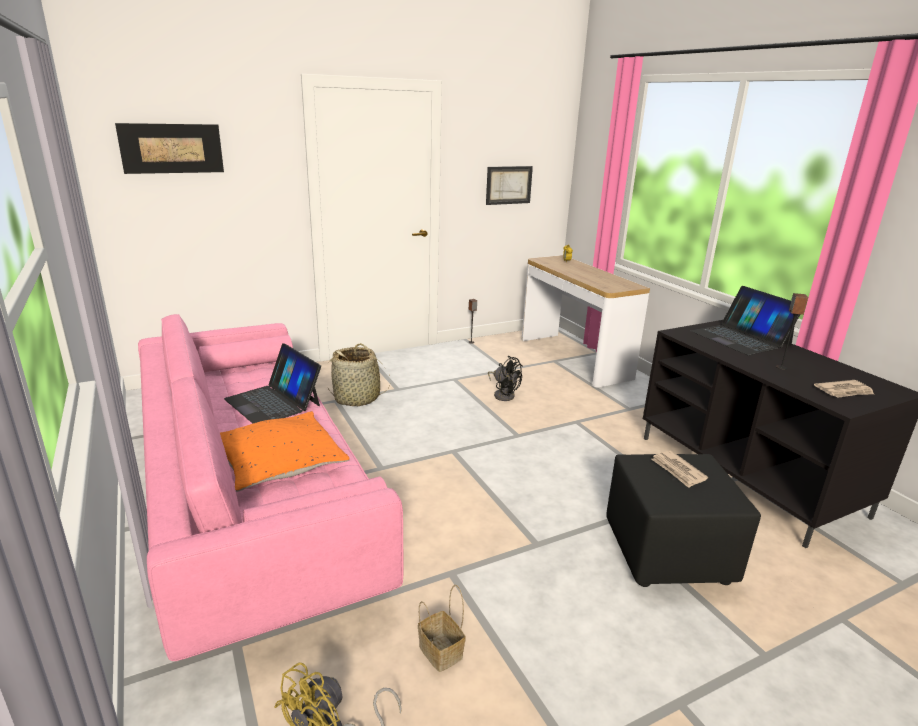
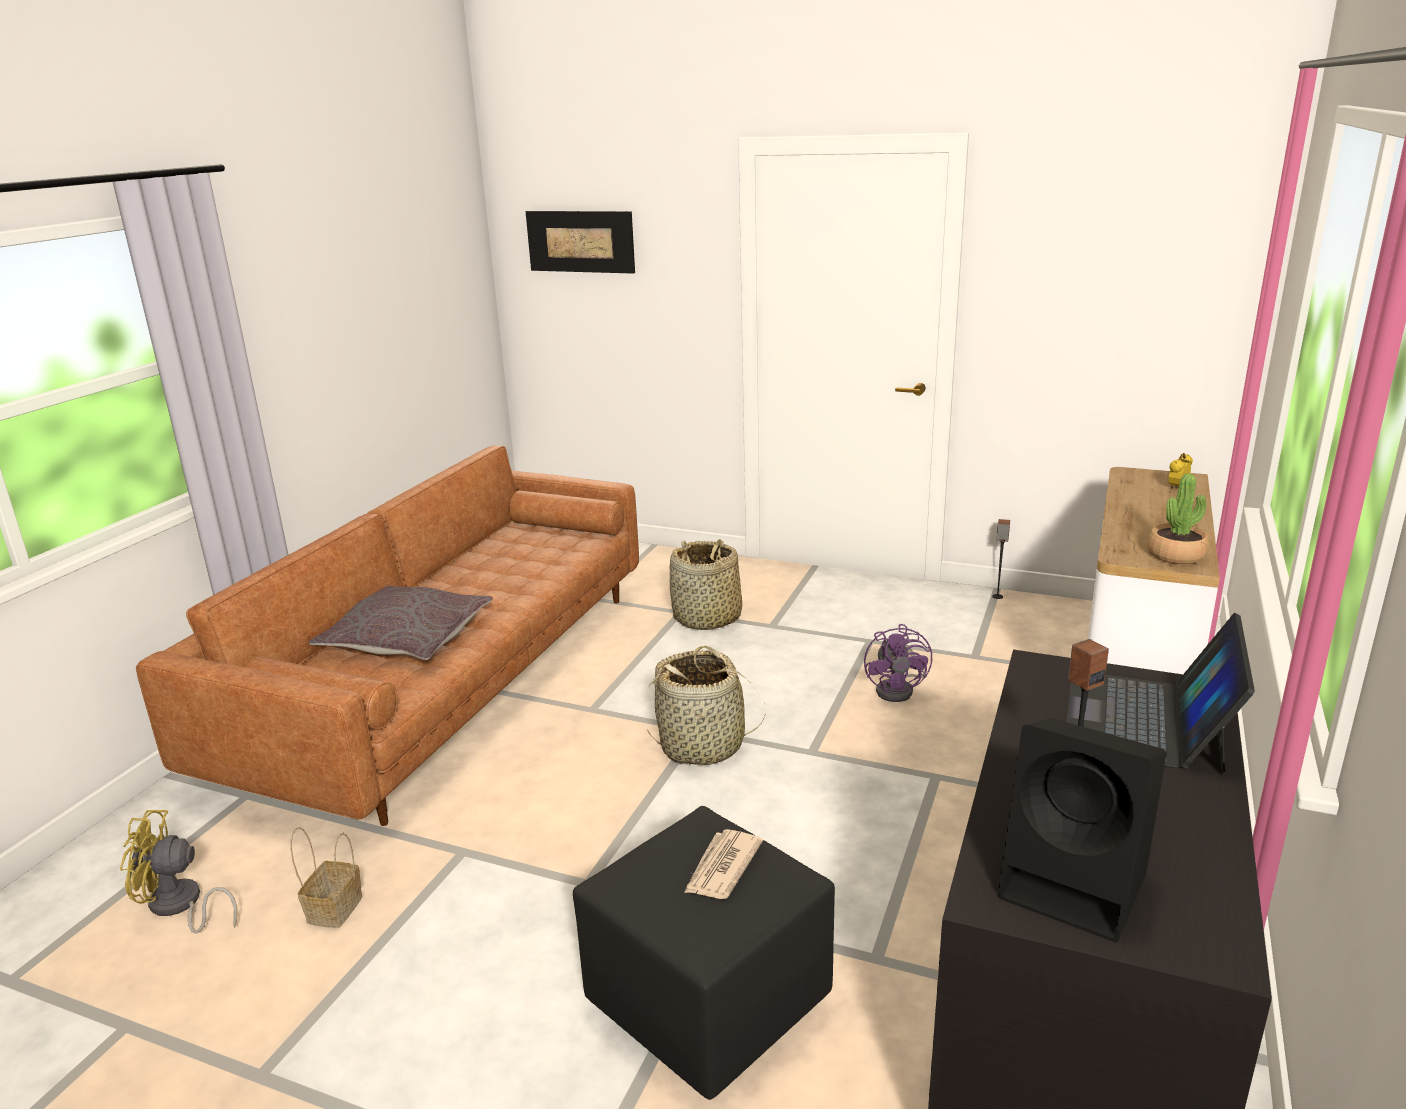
camera: 50 degrees right, 0 degrees up
pink sofa [138,314,403,661] -> brown sofa [136,445,639,826]
orange pillow [220,411,350,492] -> grey pillow [309,585,493,660]
laptop [224,343,321,423] -> none
picture [486,166,533,205] -> none
black fan [488,356,523,401] -> purple fan [864,624,932,702]
newspaper [814,380,874,398] -> black speaker [998,718,1166,942]
none -> basket [647,646,766,765]
none -> potted plant [1147,473,1209,564]

